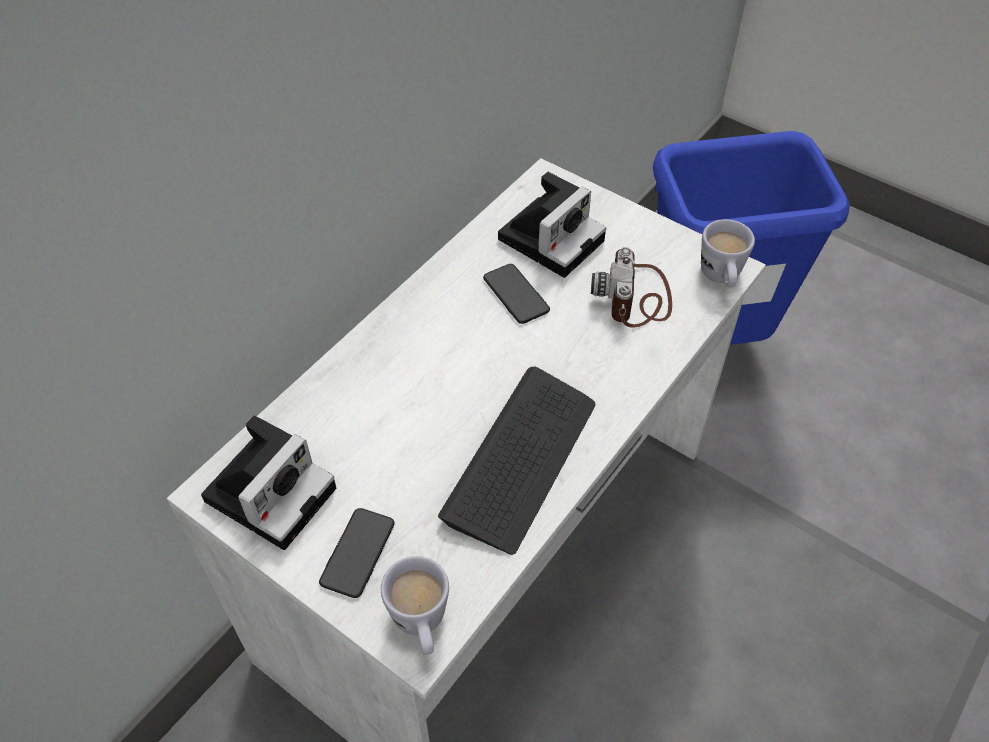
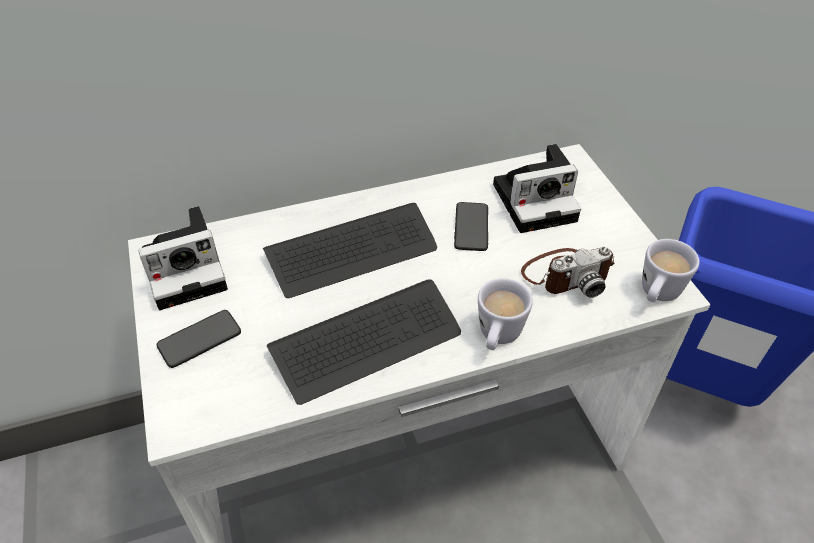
camera: 35 degrees right, 5 degrees down
white mug [381,556,449,655] -> white mug moved to [478,278,533,350]
camera [591,247,672,328] -> camera turned 150 degrees counterclockwise [521,247,615,298]
none -> keyboard [263,203,437,298]

